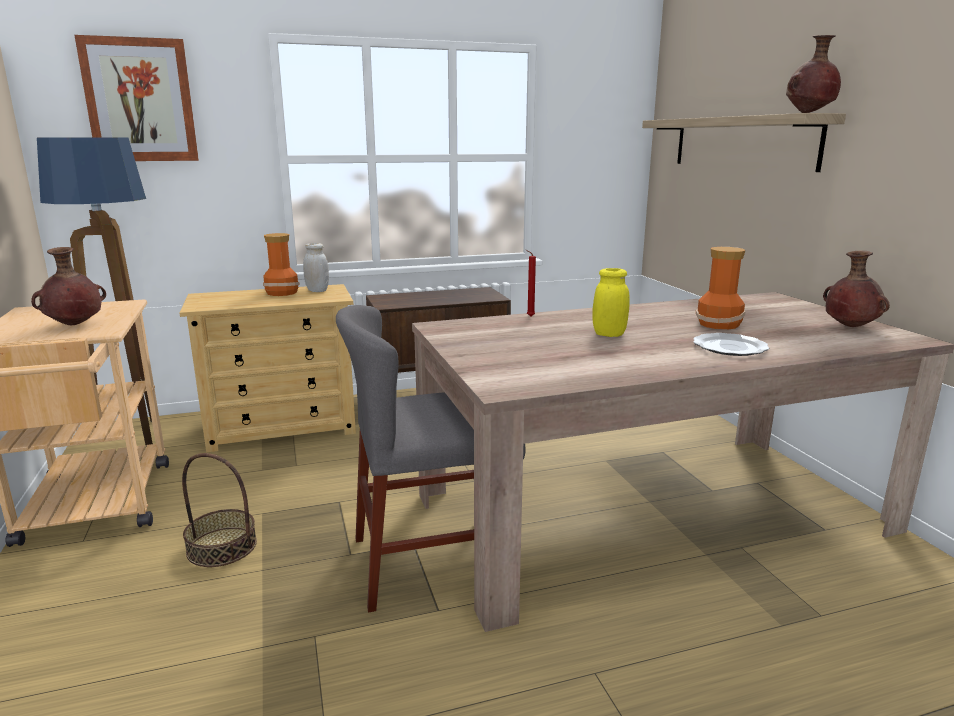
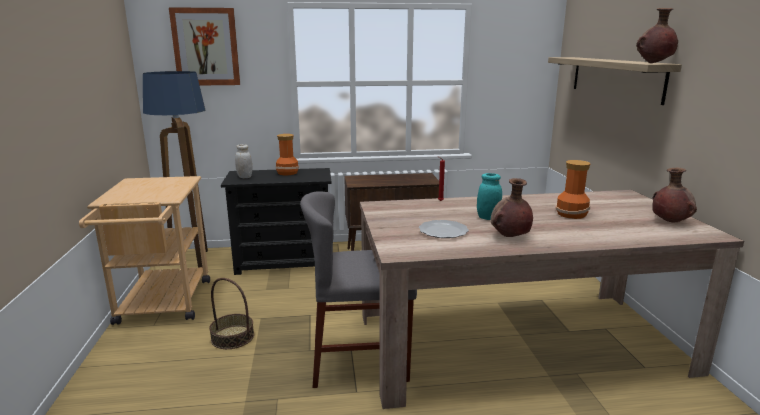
camera: 10 degrees right, 0 degrees up
brown vase [31,247,106,325] -> brown vase moved to [491,178,533,237]
beige dresser [180,284,356,453] -> black dresser [221,168,332,275]
white jar [303,243,329,292] -> white jar moved to [235,144,253,178]
yellow jar [592,268,630,337] -> turquoise jar [477,173,502,220]
plate [693,333,769,356] -> plate moved to [419,220,469,238]

